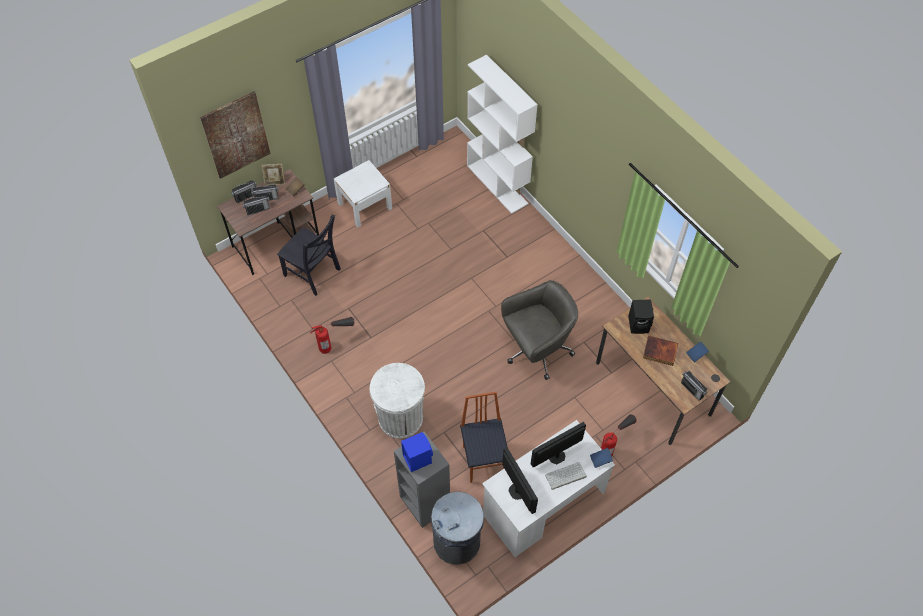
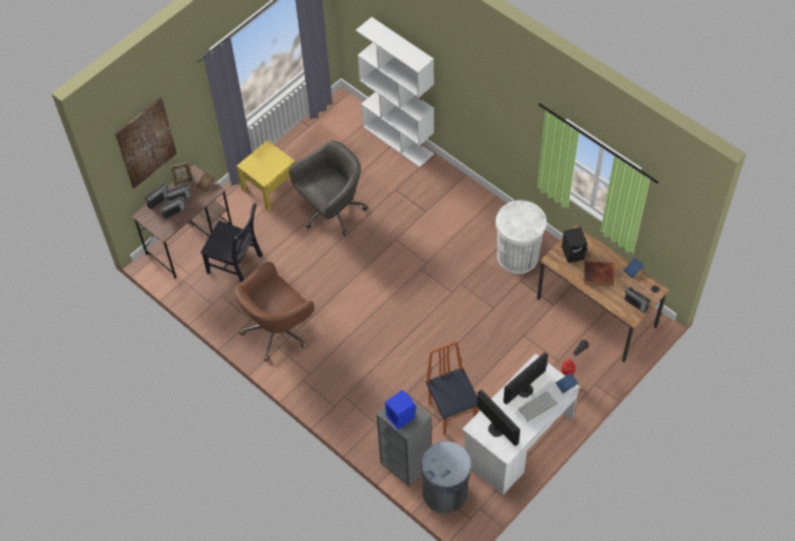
camera: 10 degrees left, 0 degrees up
fire extinguisher [310,317,354,354] -> brown office chair [234,262,314,362]
white nightstand [334,160,392,227] -> yellow nightstand [237,140,295,211]
white trash can [370,363,425,438] -> white trash can moved to [496,200,547,274]
grey office chair [501,280,578,380] -> grey office chair moved to [289,140,368,236]

